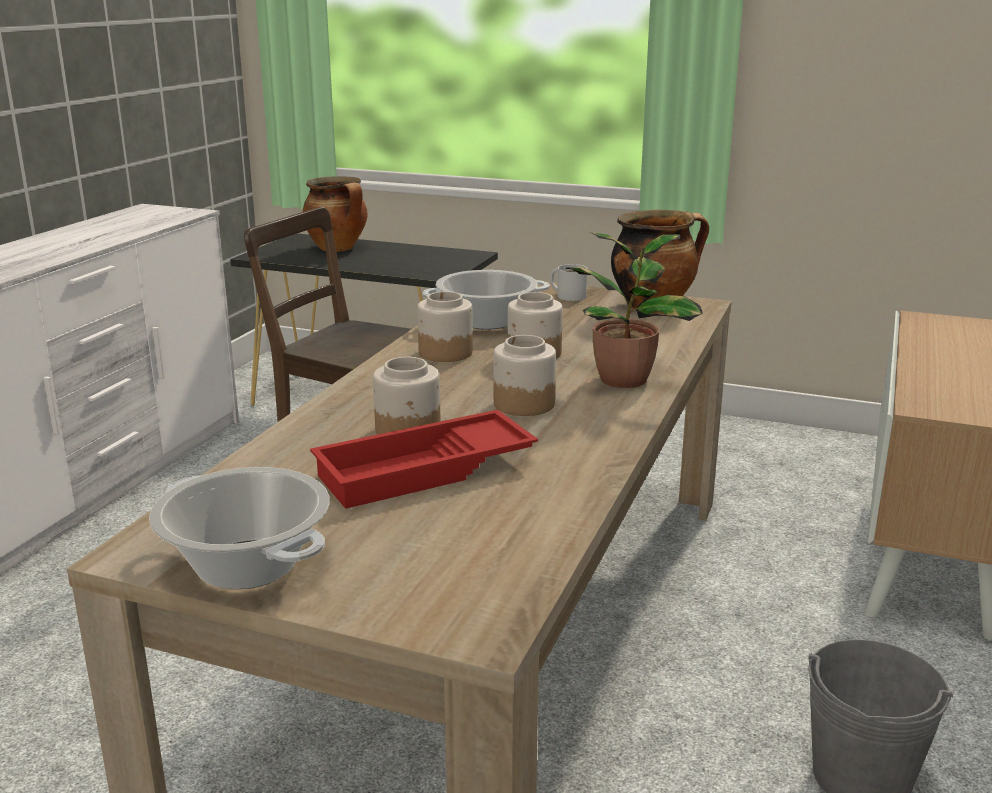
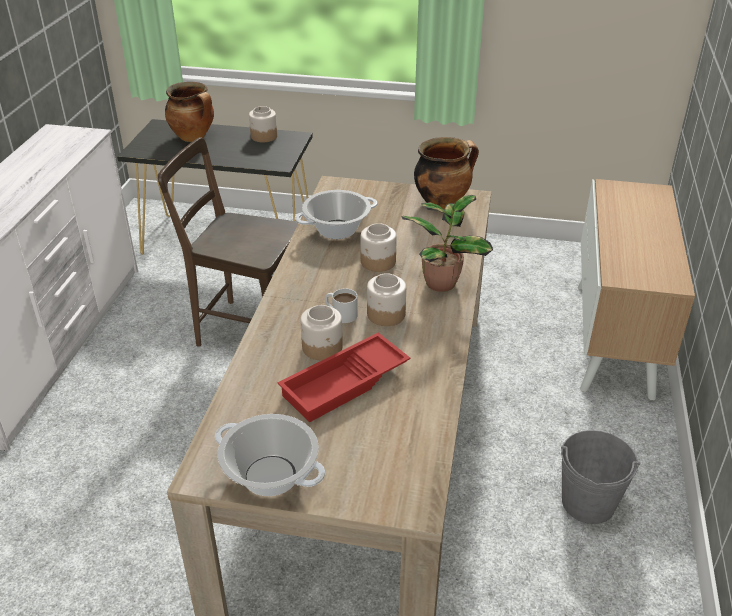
camera: 10 degrees left, 15 degrees up
jar [417,292,473,362] -> jar moved to [249,106,277,142]
white mug [550,264,588,301] -> white mug moved to [325,288,358,323]

